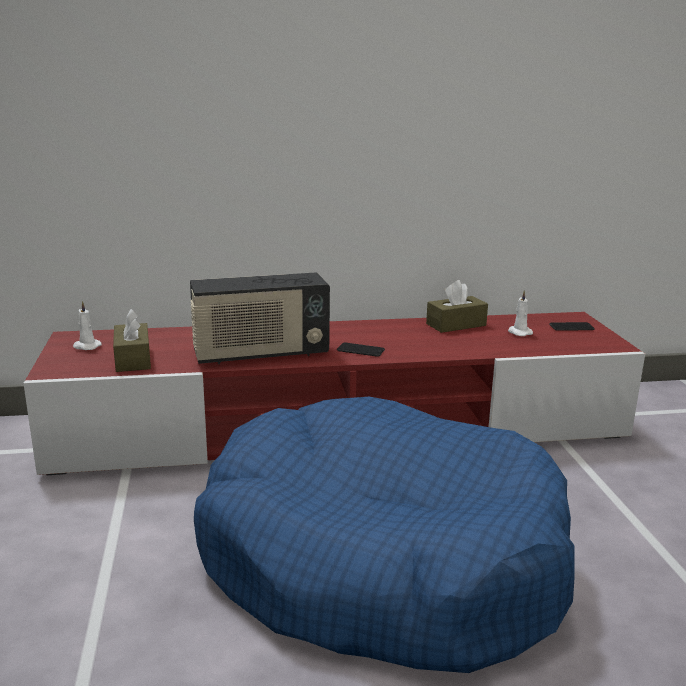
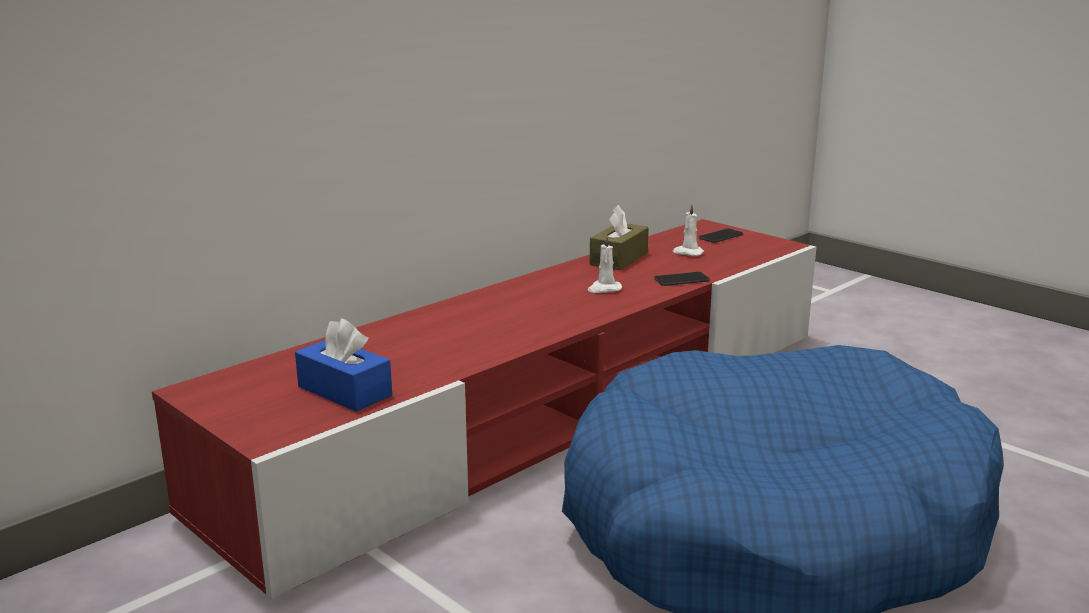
camera: 35 degrees left, 0 degrees up
white candle [73,301,102,350] -> white candle moved to [587,235,622,293]
brown tissue box [113,309,151,372] -> blue tissue box [295,319,392,412]
radio [190,272,330,364] -> none
phone [337,343,385,357] -> phone moved to [654,272,710,286]

